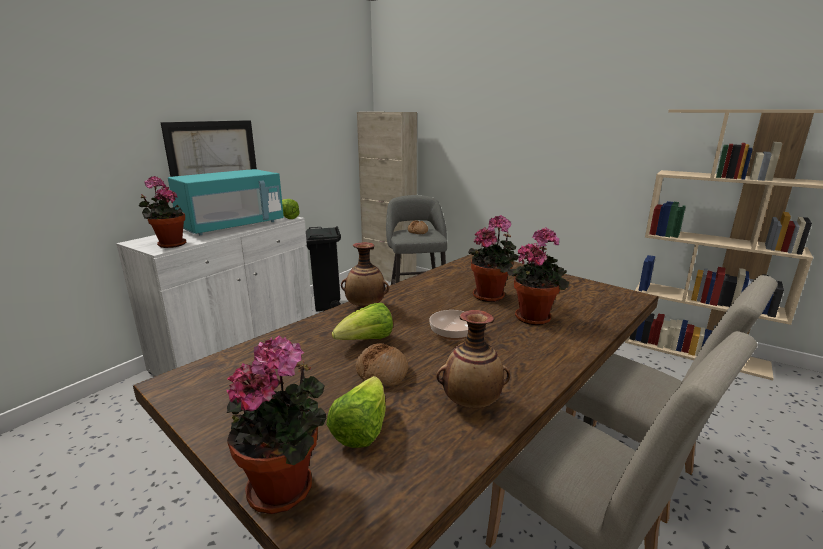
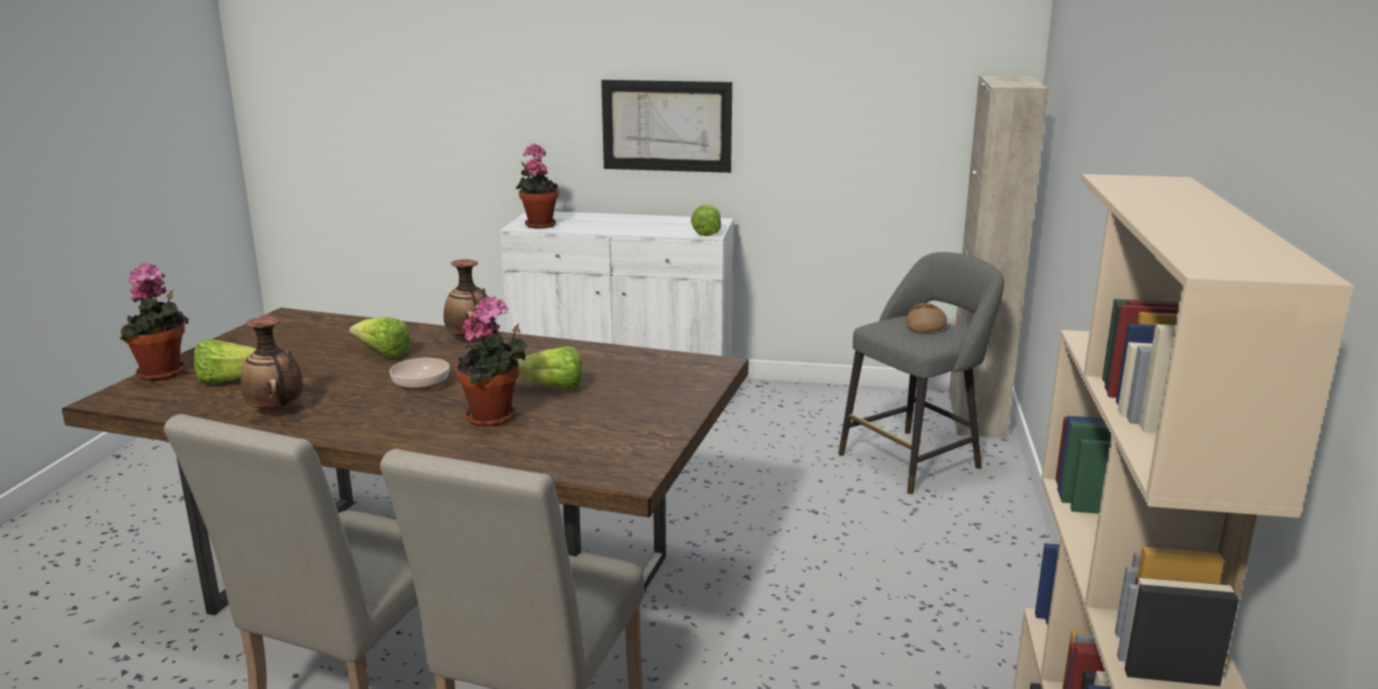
camera: 65 degrees right, 0 degrees up
turquoise microwave [168,169,284,235] -> none
black trash can [306,226,341,311] -> none
bread [356,343,408,387] -> none
potted plant [468,215,518,302] -> lettuce [518,346,582,390]

